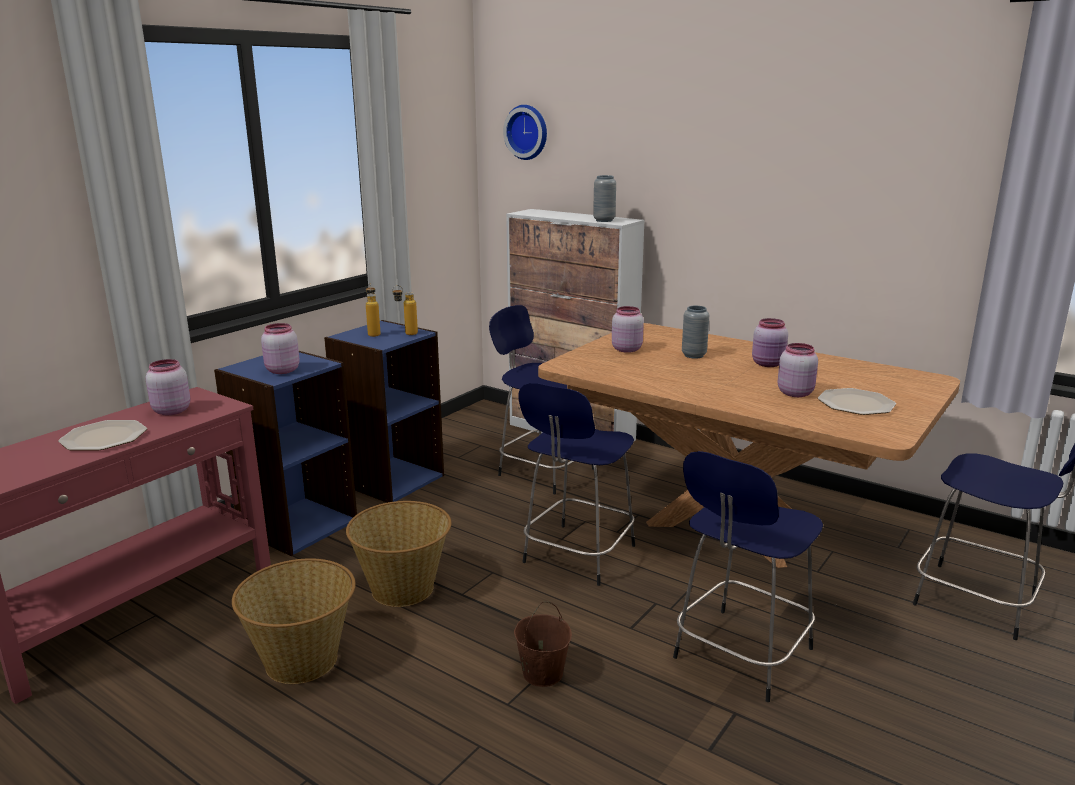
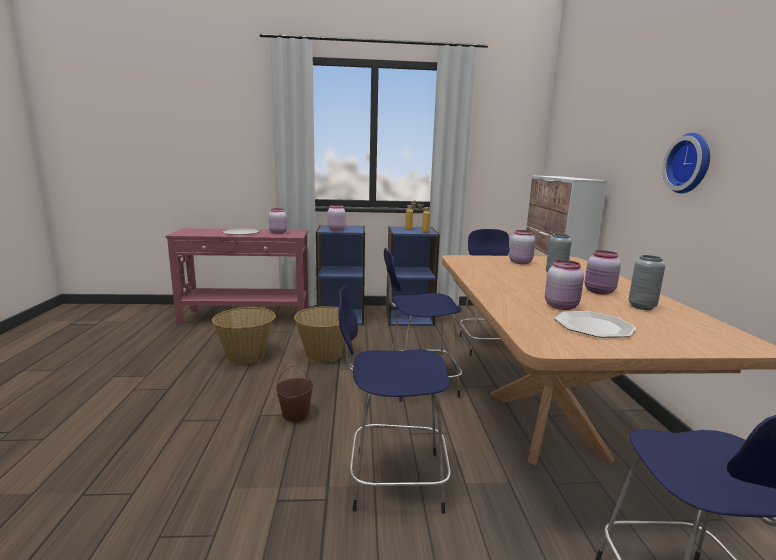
camera: 50 degrees right, 5 degrees down
wall clock [503,105,547,160] -> wall clock moved to [662,133,710,194]
grey vase [593,175,616,222] -> grey vase moved to [628,255,665,310]

